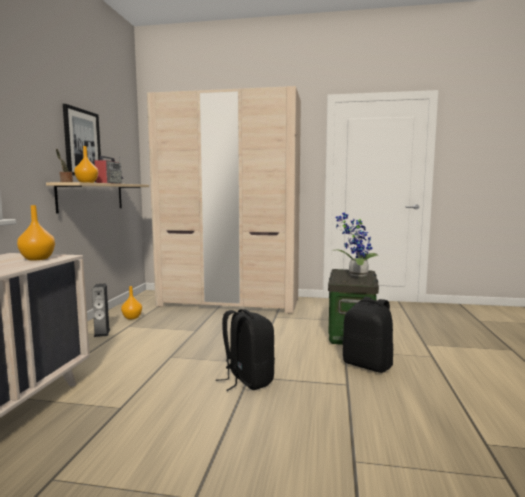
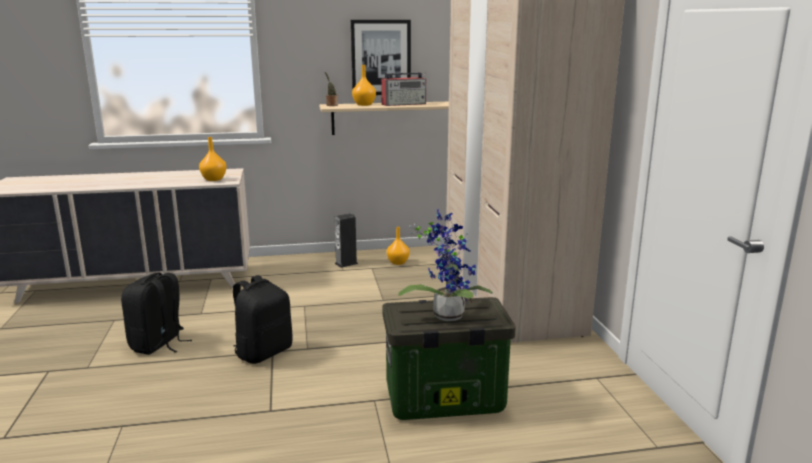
camera: 70 degrees right, 10 degrees up
black backpack [342,297,393,373] -> black backpack moved to [121,273,192,355]

